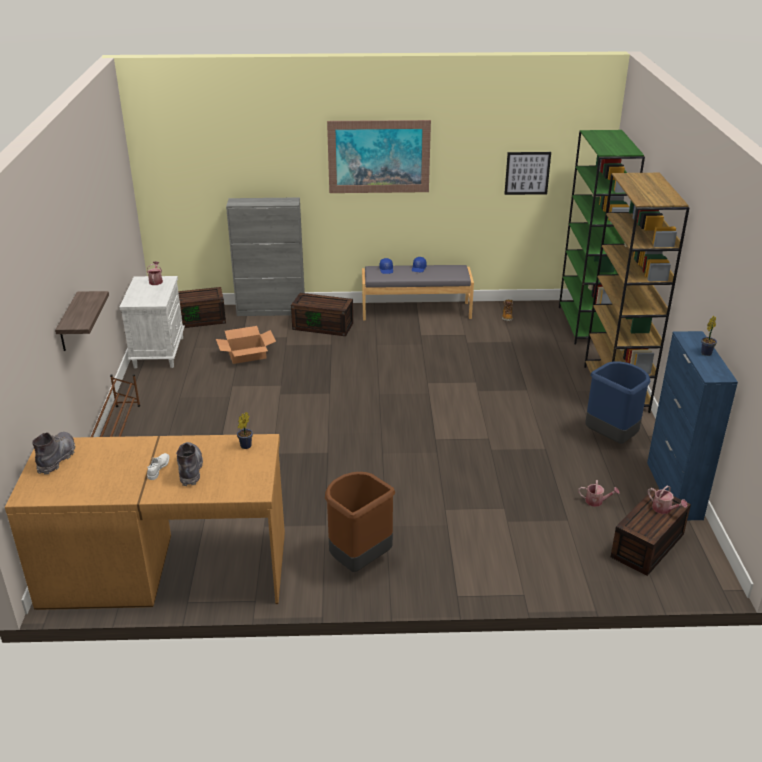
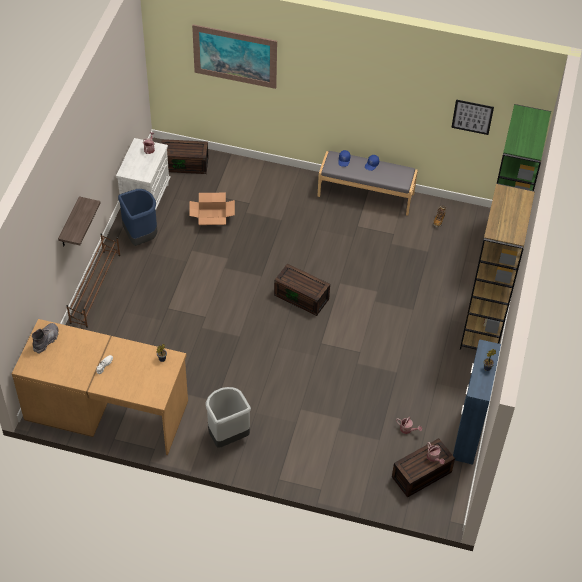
camera: 15 degrees right, 20 degrees up
grey boot [176,442,203,486] -> none
grey cabinet [226,197,305,316] -> none
brown storage box [291,293,353,336] -> brown storage box moved to [274,264,330,316]
brown trash can [325,472,395,572] -> grey trash can [205,387,251,448]
picture [327,120,431,193] -> picture moved to [192,24,277,89]
blue trash can [585,361,651,444] -> blue trash can moved to [118,189,157,246]

